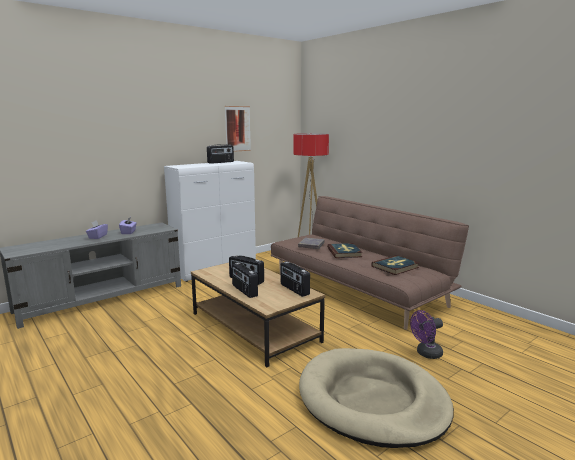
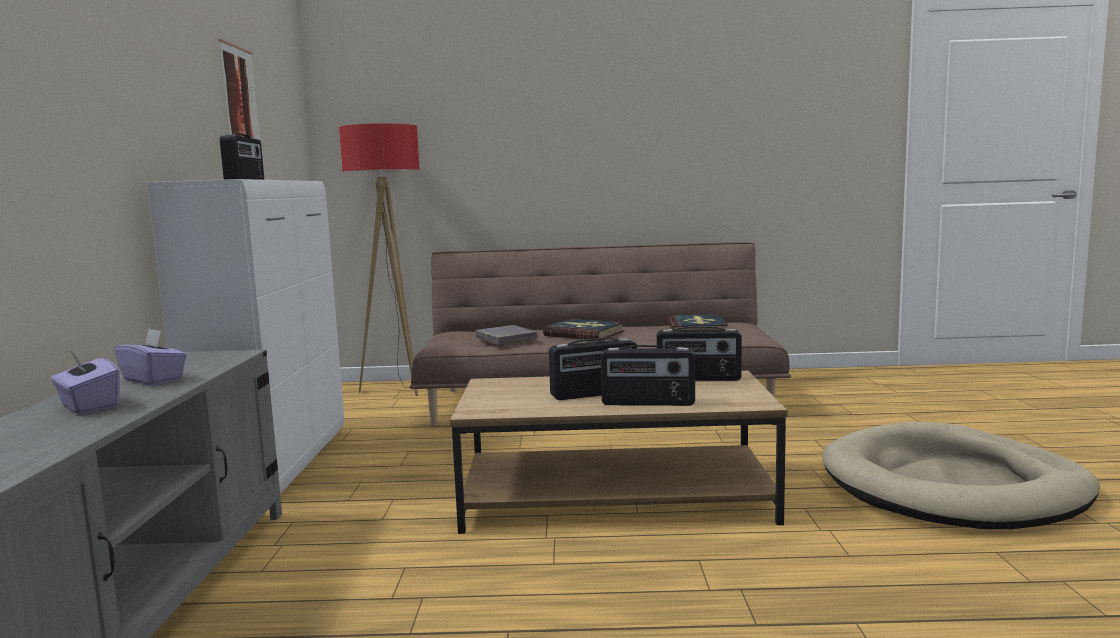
camera: 50 degrees left, 5 degrees down
purple fan [410,310,443,359] -> none

